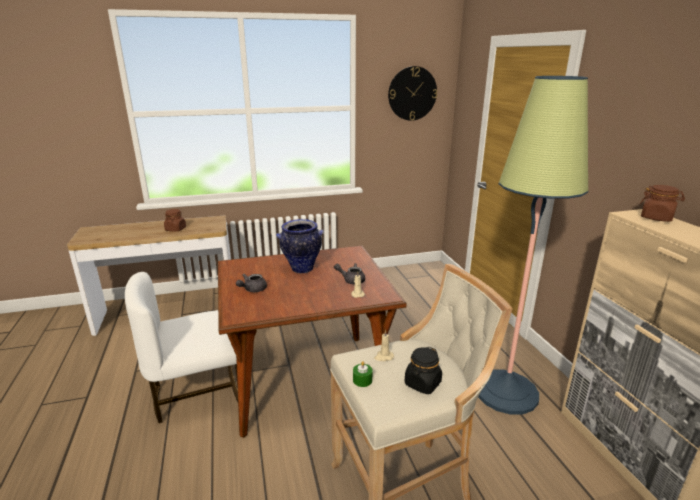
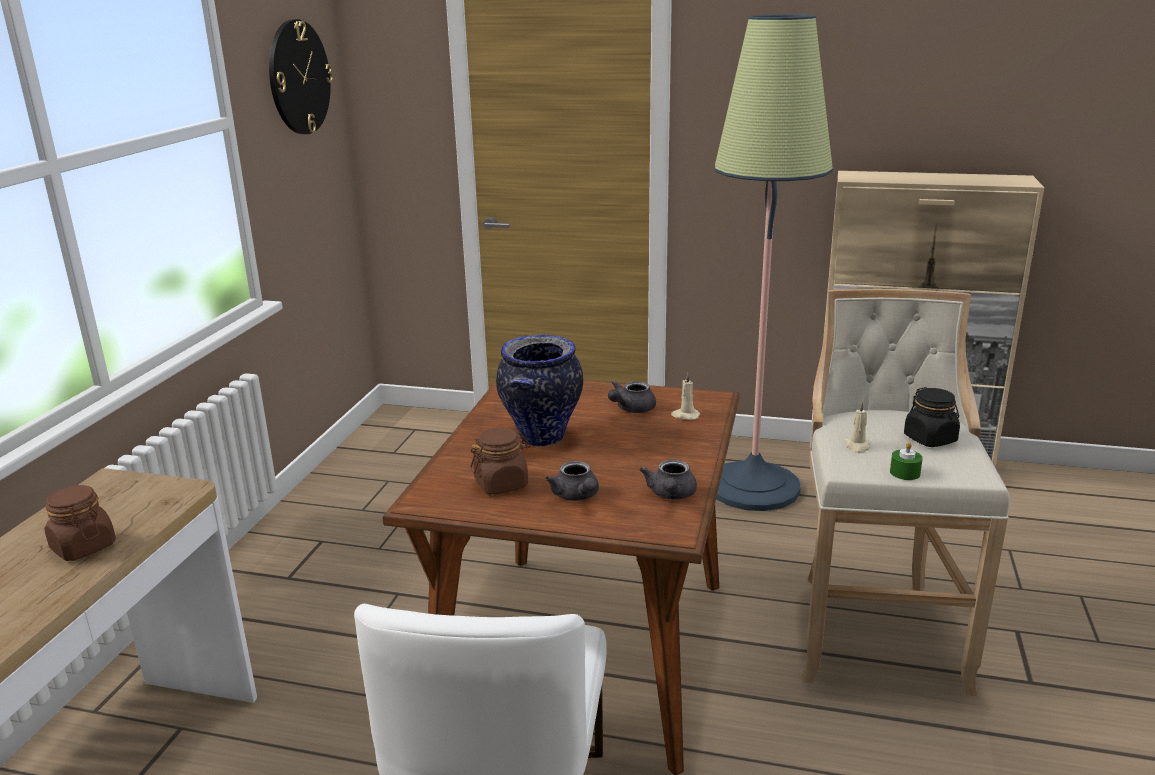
camera: 60 degrees left, 0 degrees up
brown jar [640,185,685,222] -> brown jar moved to [470,428,530,494]
none -> grey teapot [639,460,697,500]

